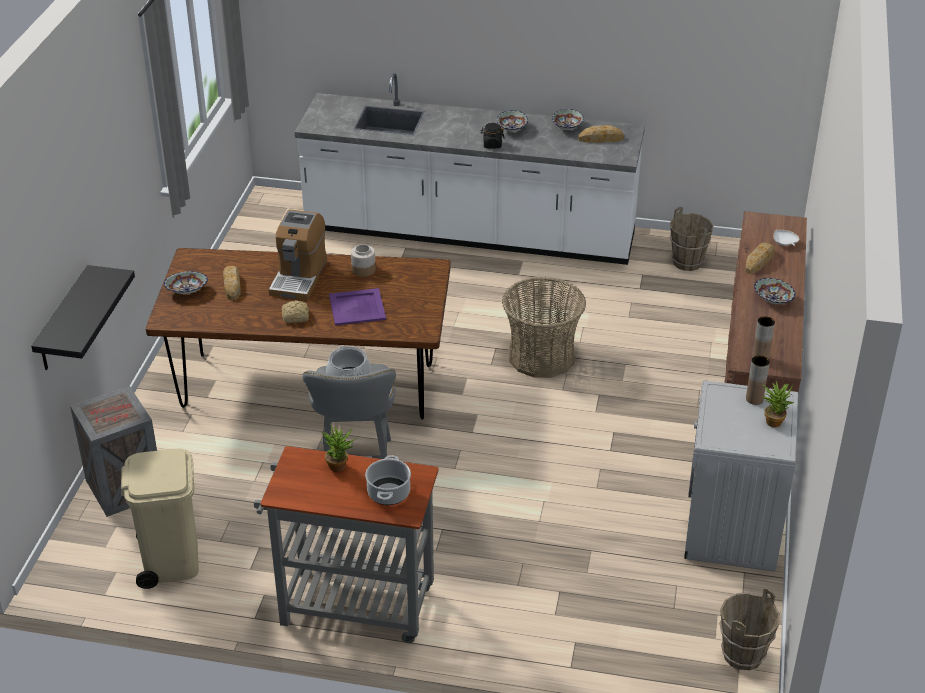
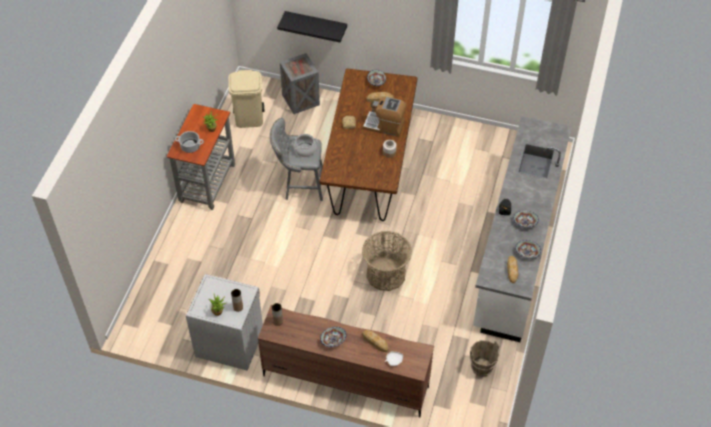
camera: 95 degrees right, 15 degrees up
purple tray [329,288,386,326] -> none
brown bucket [719,588,780,670] -> none

